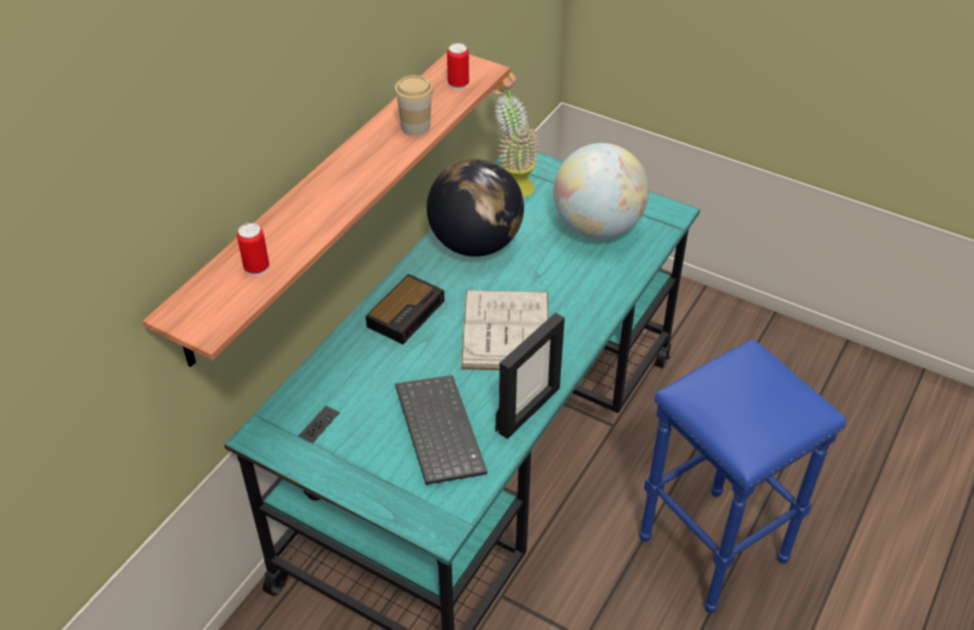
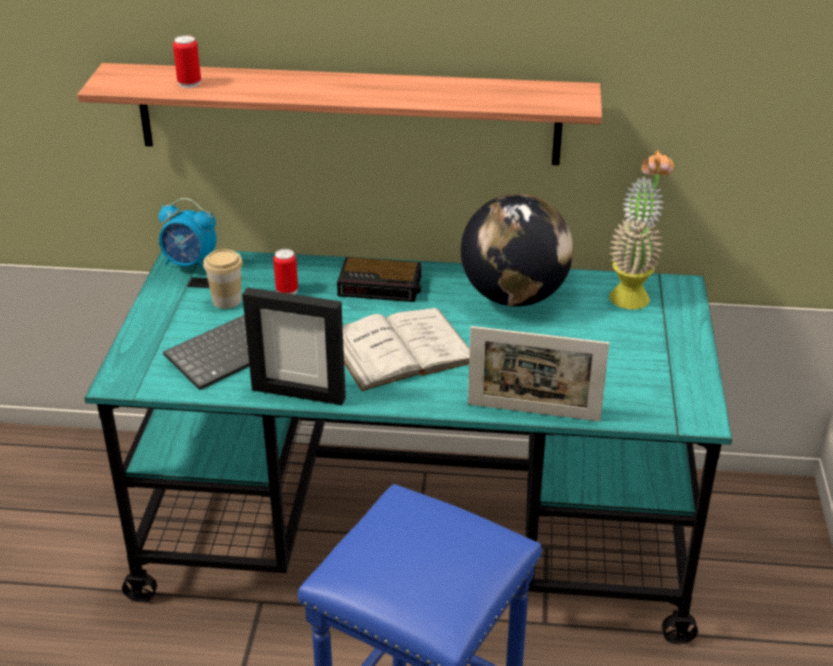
camera: 65 degrees right, 10 degrees down
cup [394,75,434,136] -> cup moved to [203,249,243,309]
can [447,43,469,90] -> can moved to [273,249,298,294]
globe [553,143,649,239] -> none
none -> alarm clock [159,198,217,272]
none -> picture frame [468,326,609,422]

